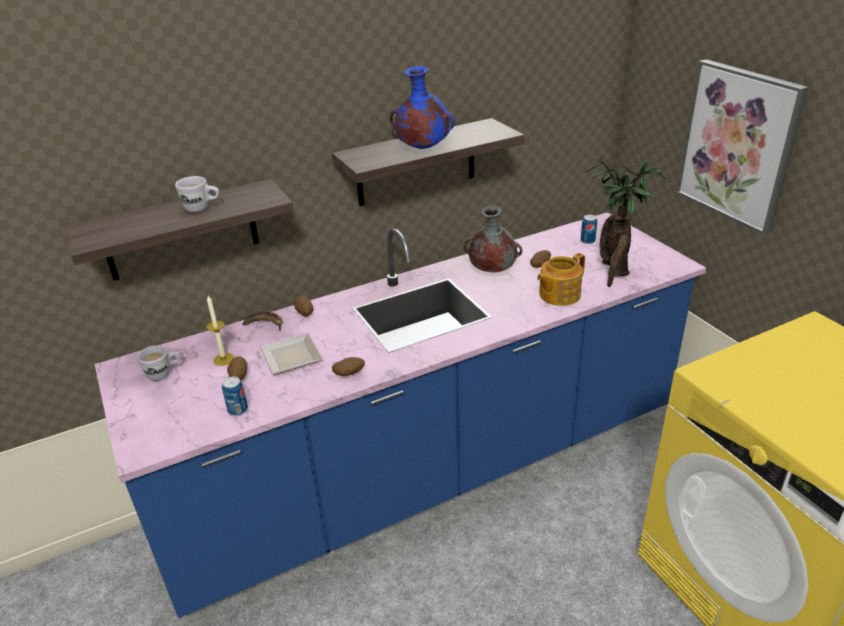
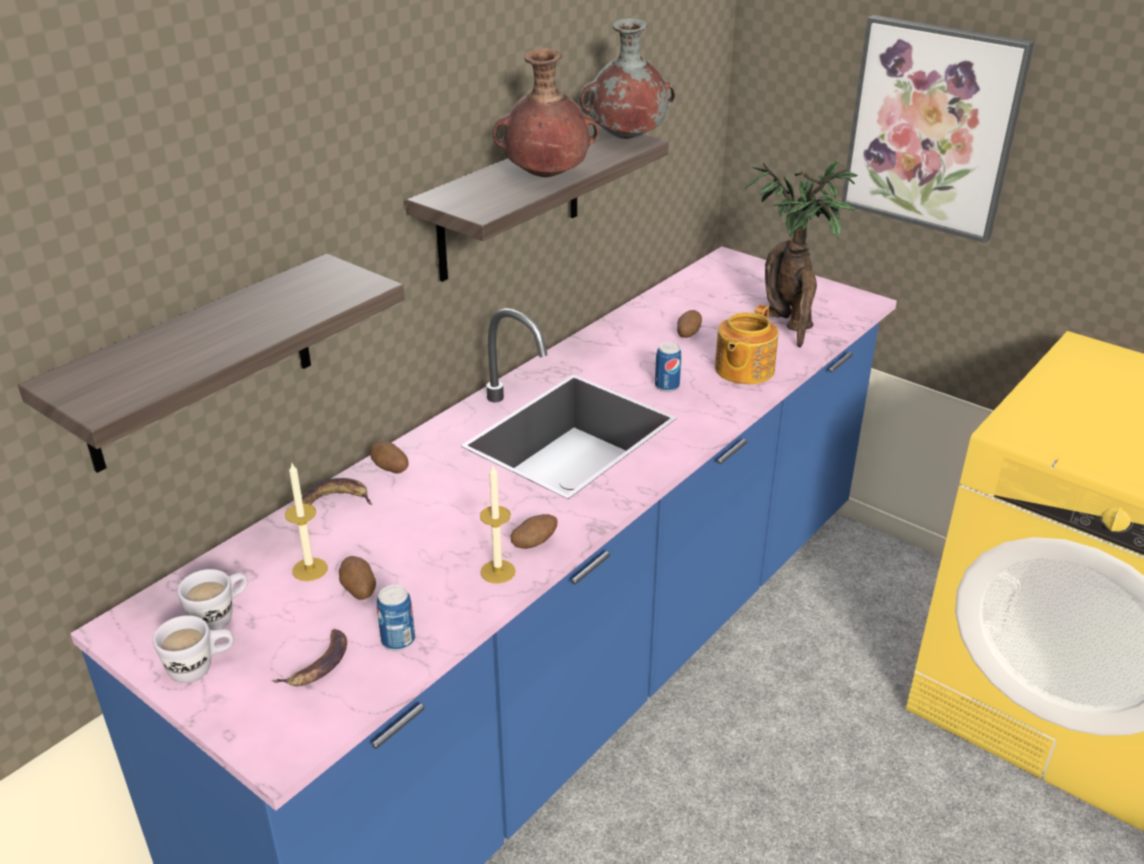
camera: 25 degrees left, 0 degrees up
white mug [175,176,219,212] -> white mug moved to [153,615,234,683]
plate [260,333,323,375] -> none
blue vase [390,66,455,149] -> brown vase [493,48,599,177]
grey vase [463,206,523,272] -> grey vase moved to [580,18,676,139]
can [581,215,597,244] -> can moved to [655,342,681,392]
none -> banana [272,629,347,686]
none -> candle [480,466,516,584]

